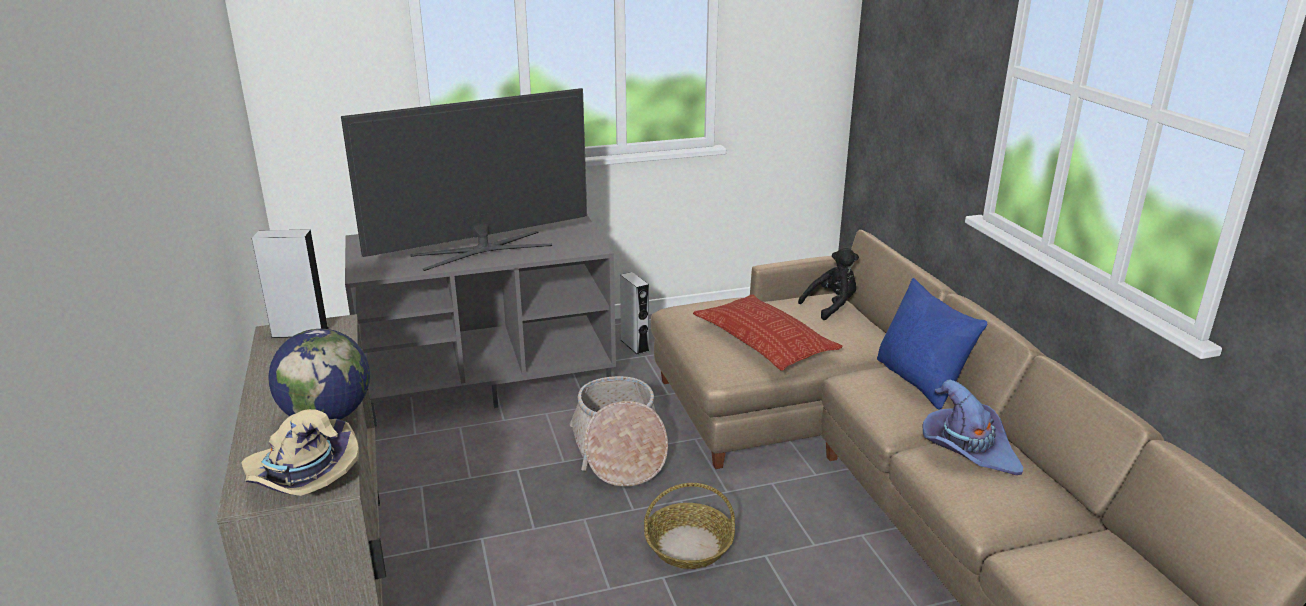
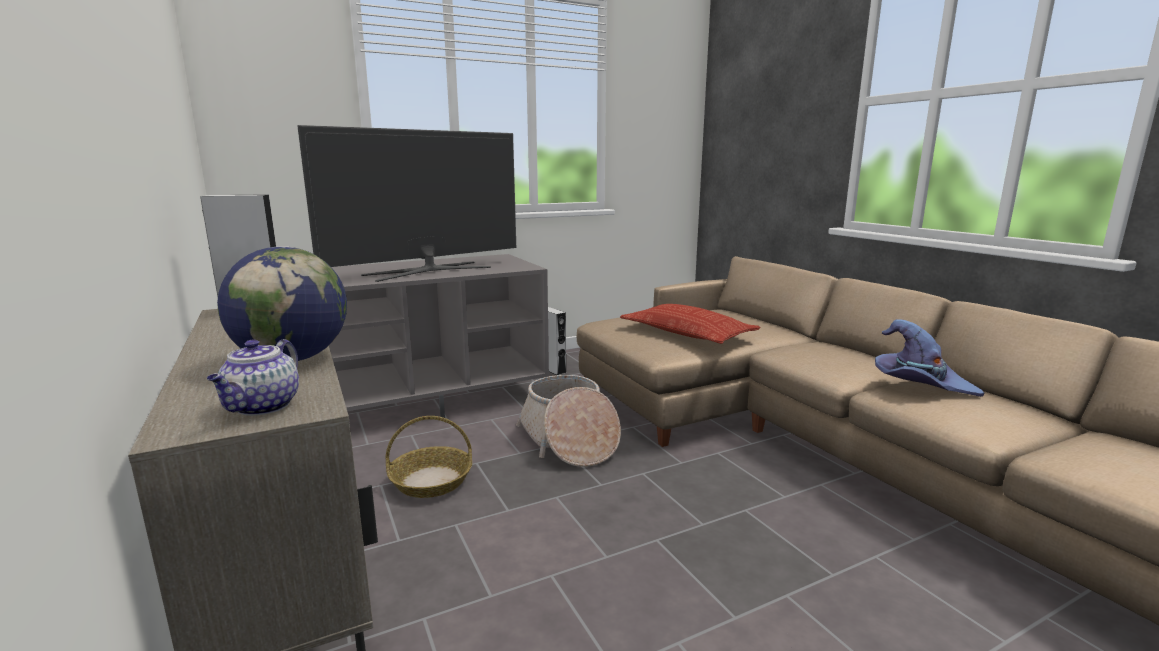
camera: 10 degrees left, 10 degrees down
beige hat [241,409,359,496] -> teapot [207,339,299,416]
basket [644,483,735,569] -> basket moved to [386,416,472,498]
black plush toy [798,247,859,320] -> none
blue pillow [877,278,987,409] -> none

